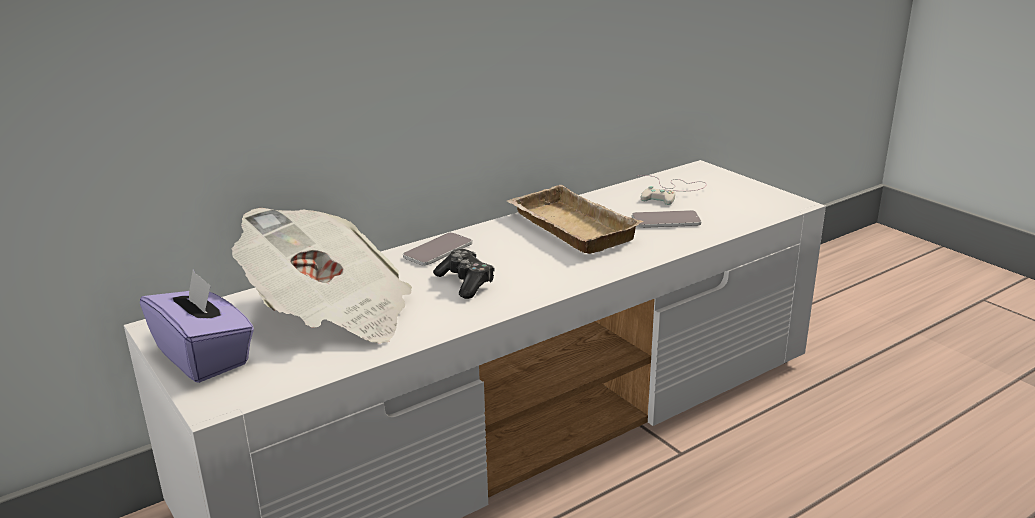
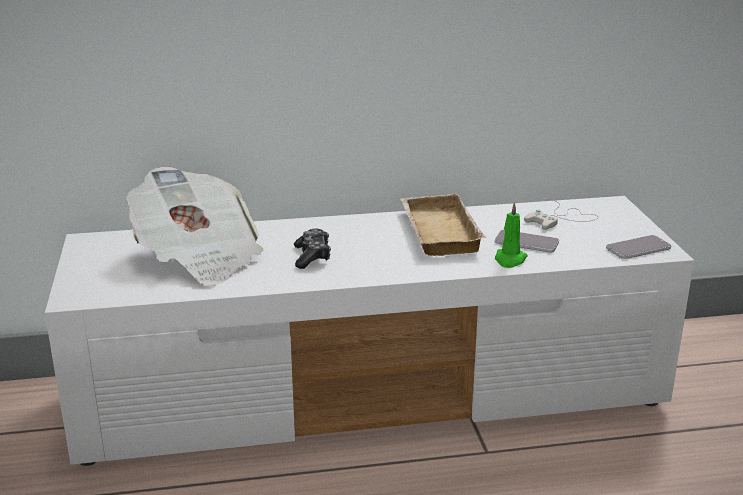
camera: 25 degrees right, 0 degrees up
purple tissue box [140,270,254,383] -> none
phone [403,232,472,266] -> phone moved to [606,235,671,259]
none -> green candle [495,202,528,268]

